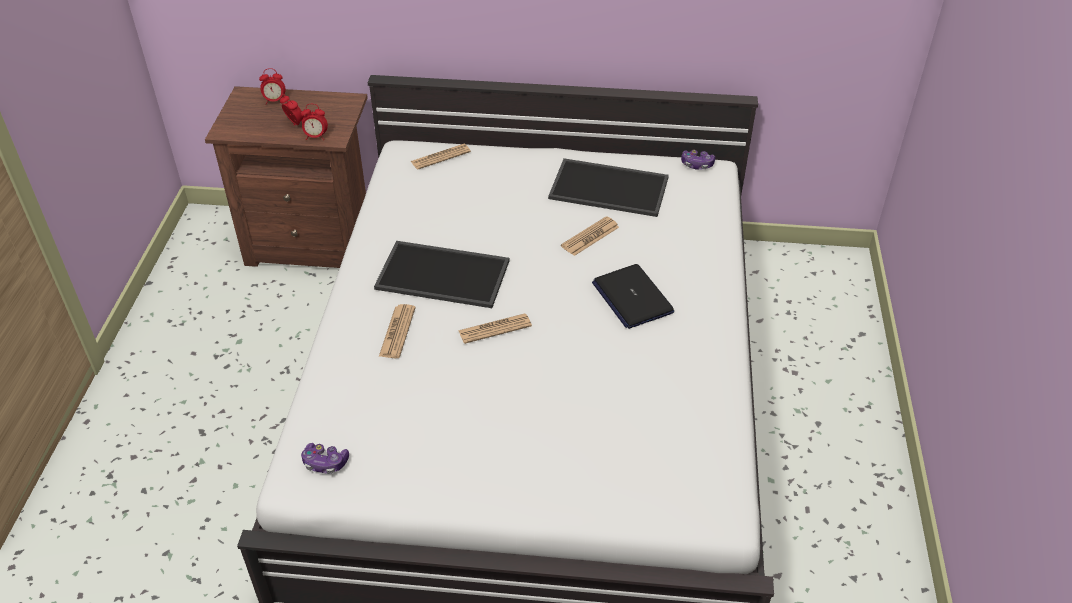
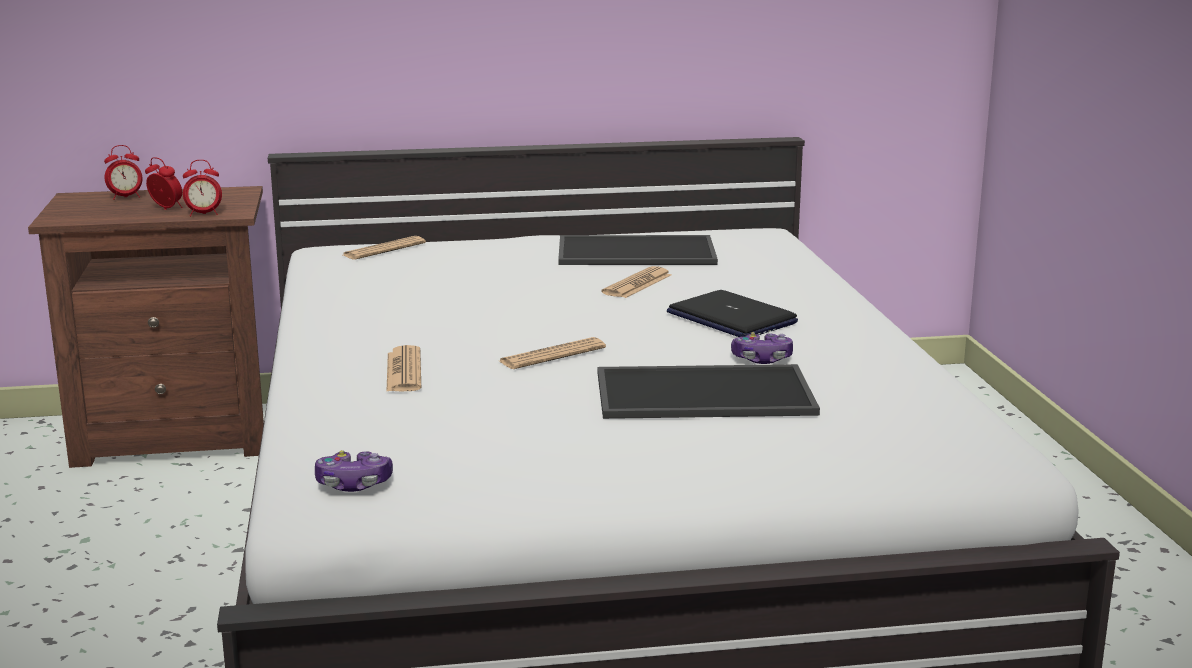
camera: 15 degrees left, 25 degrees down
tray [374,241,509,308] -> tray moved to [597,364,820,419]
game controller [681,150,715,170] -> game controller moved to [731,332,793,364]

